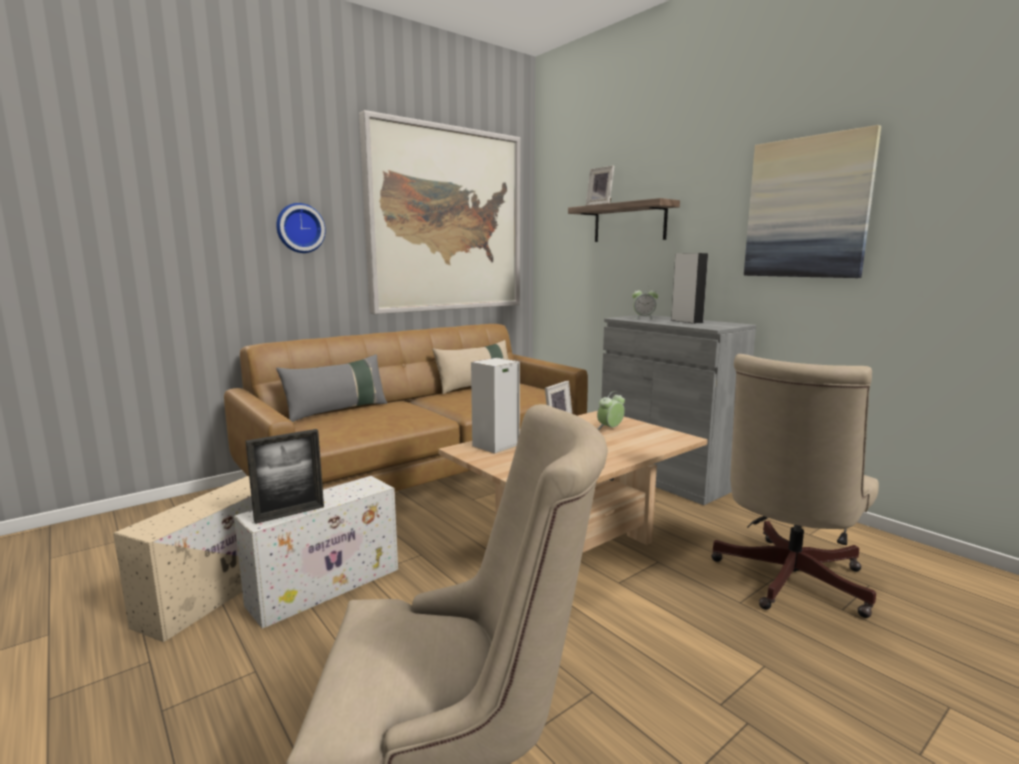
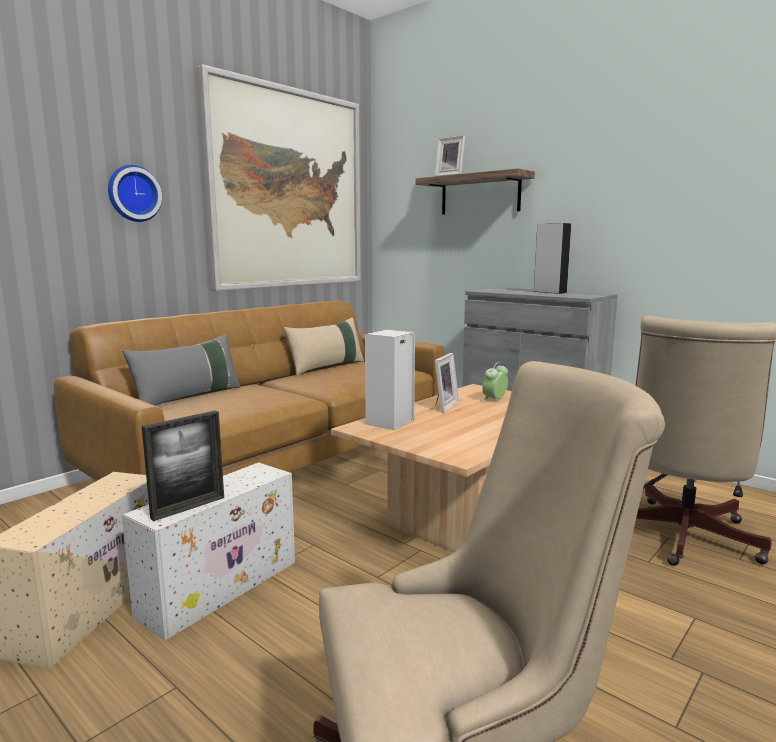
camera: 10 degrees left, 0 degrees up
alarm clock [632,286,658,319] -> none
picture [744,125,881,278] -> none

